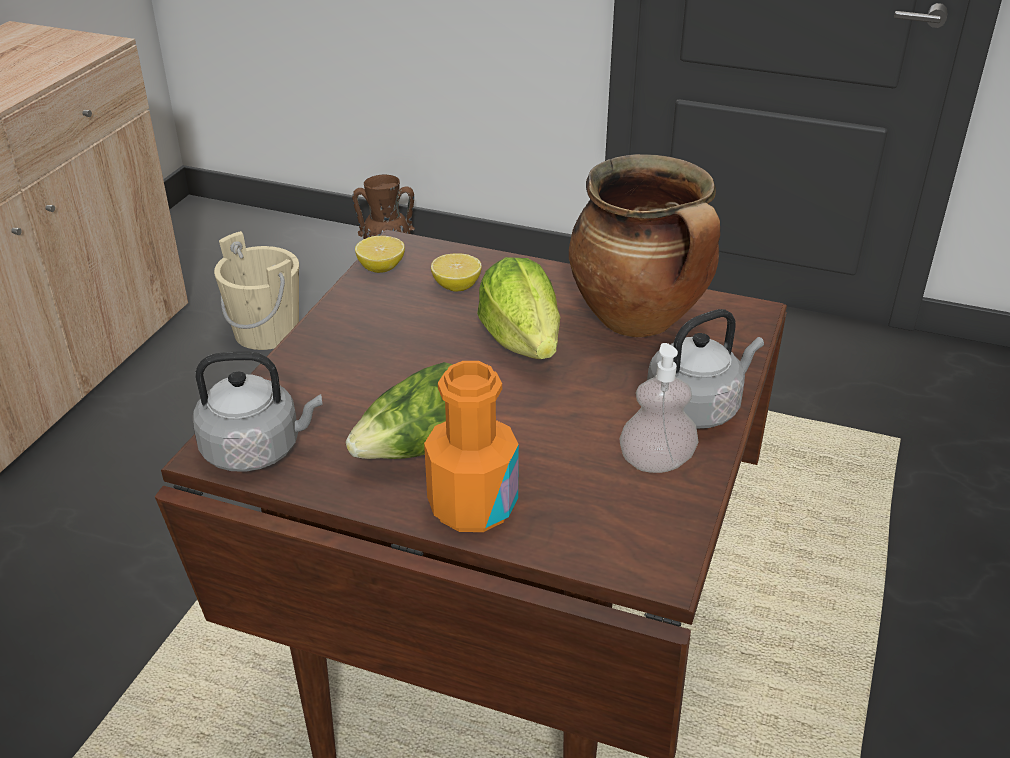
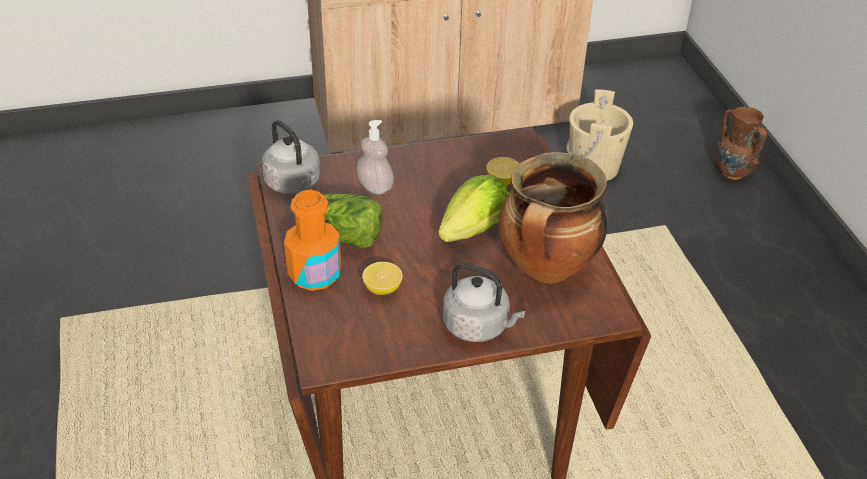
camera: 55 degrees right, 5 degrees up
lemon [355,236,405,273] -> lemon moved to [362,262,403,295]
soap dispenser [619,343,699,473] -> soap dispenser moved to [356,120,394,194]

